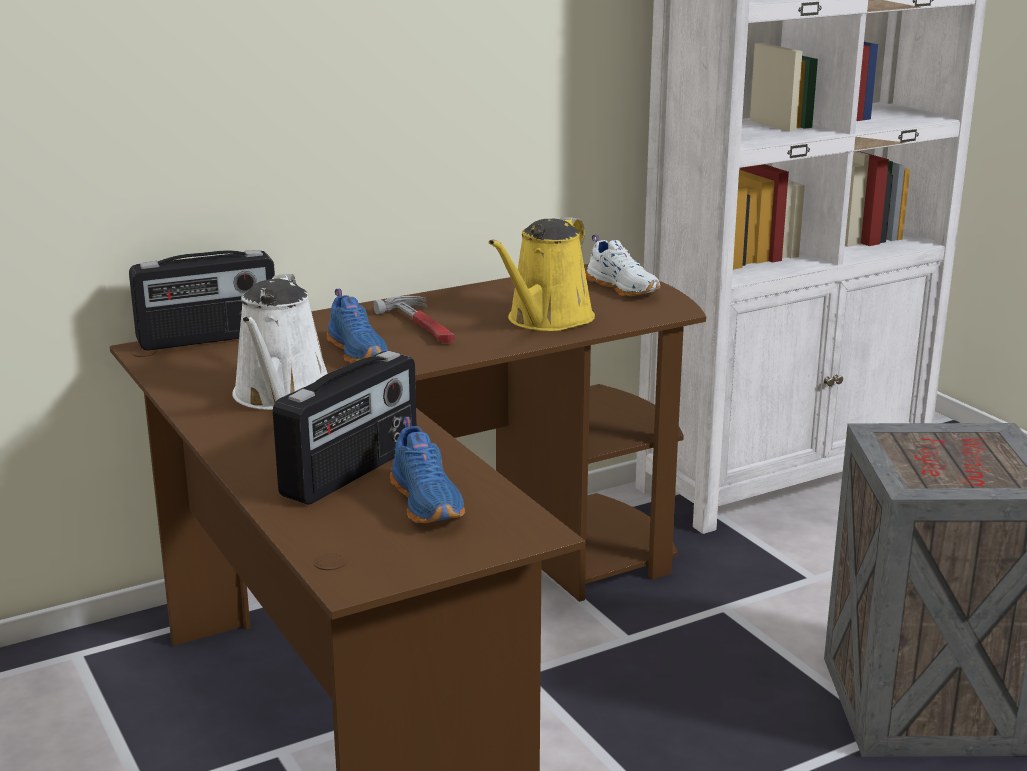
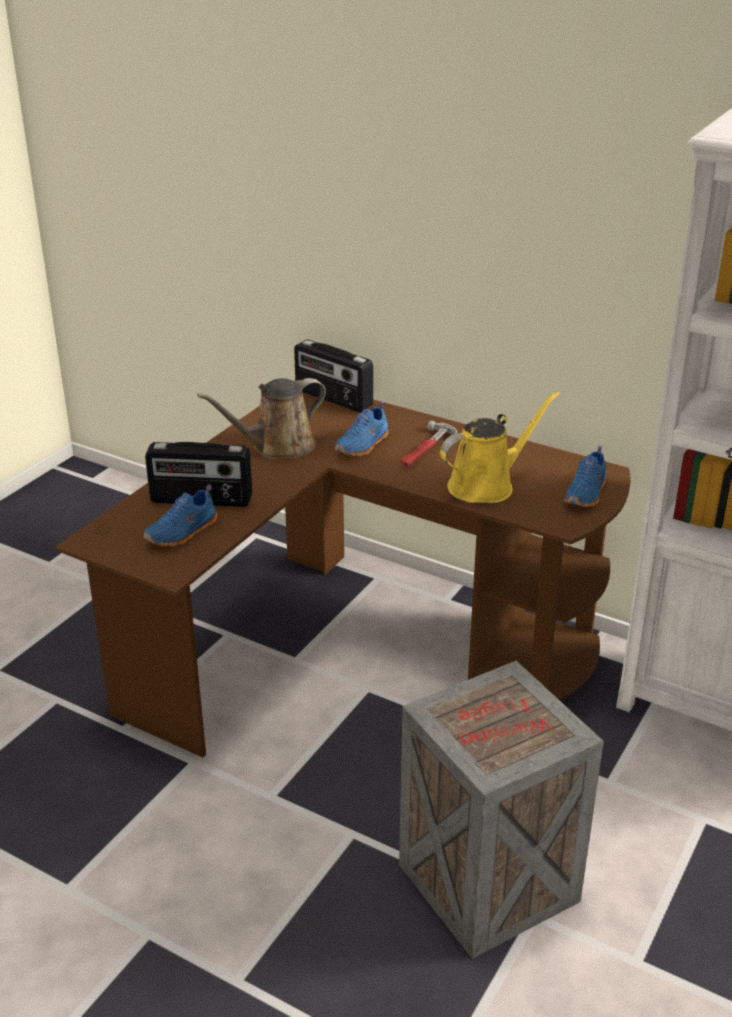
camera: 60 degrees right, 10 degrees up
white watering can [232,274,328,410] -> brown watering can [197,378,326,459]
yellow watering can [489,217,595,331] -> yellow watering can turned 150 degrees clockwise [440,391,560,503]
white shoe [585,235,660,297] -> blue shoe [564,446,606,507]

